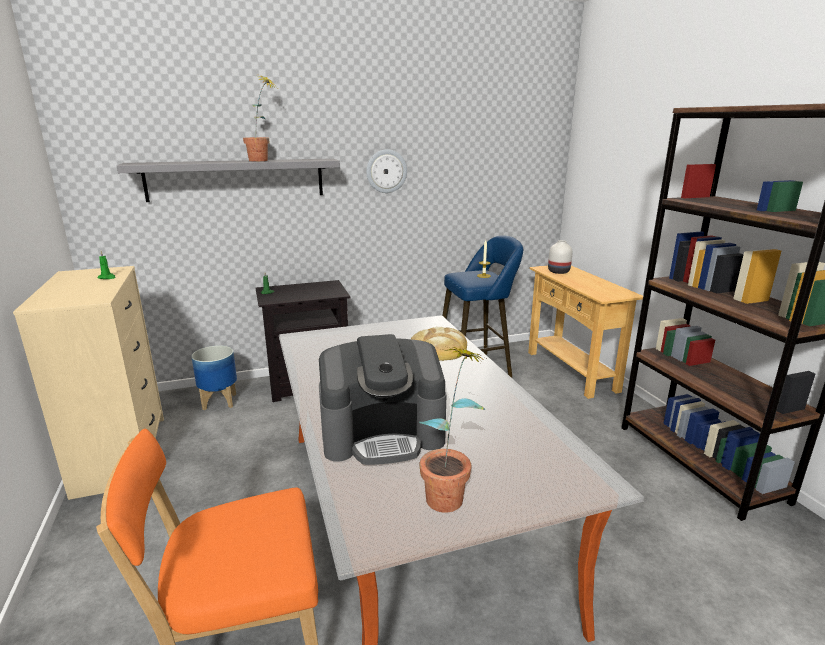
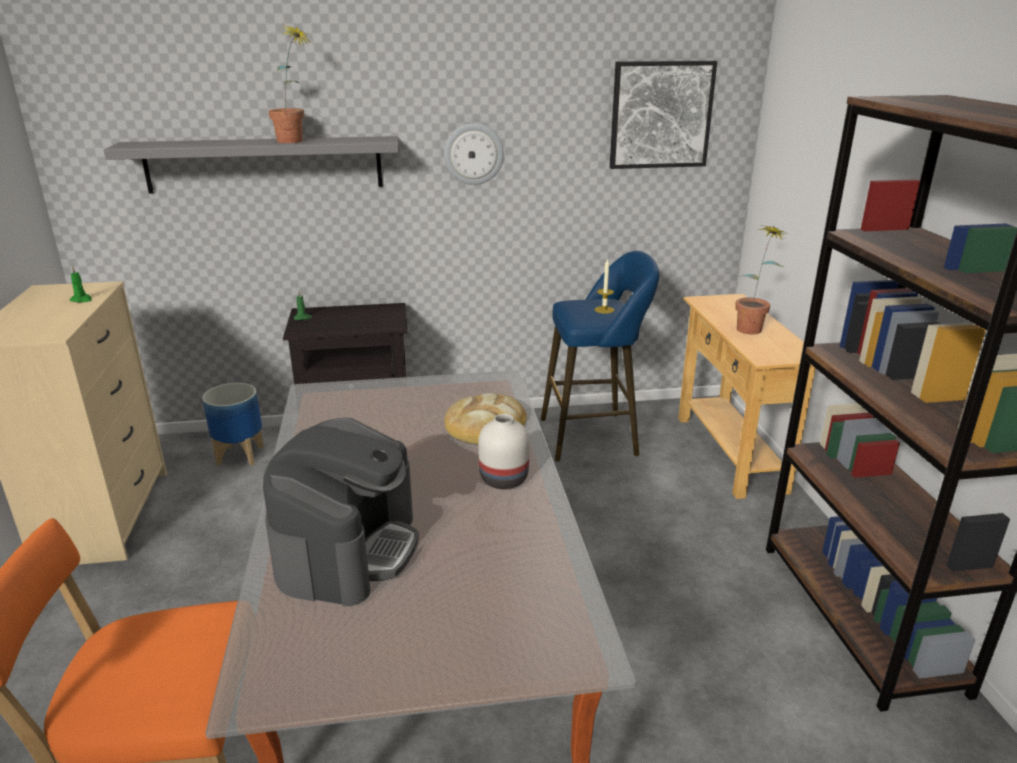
camera: 10 degrees right, 5 degrees up
coffee machine [319,334,446,465] -> coffee machine turned 75 degrees counterclockwise [263,418,419,606]
potted plant [419,347,486,512] -> potted plant moved to [735,226,786,334]
white vase [548,240,573,274] -> white vase moved to [478,414,529,489]
none -> picture [610,61,717,169]

